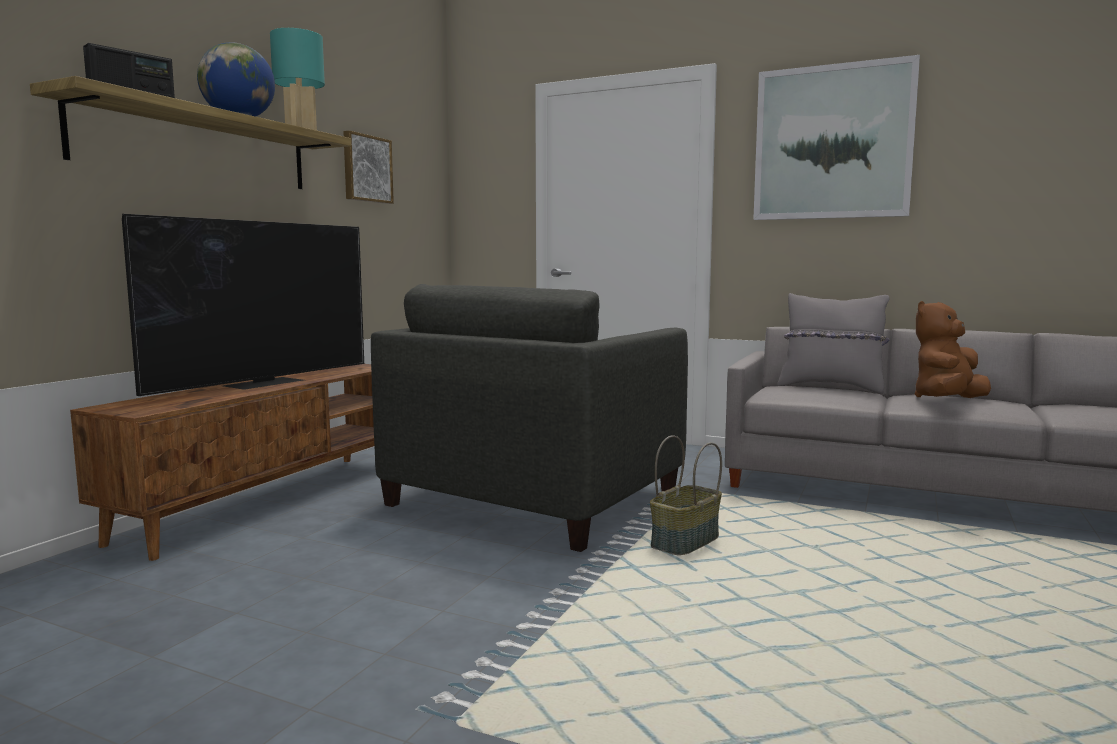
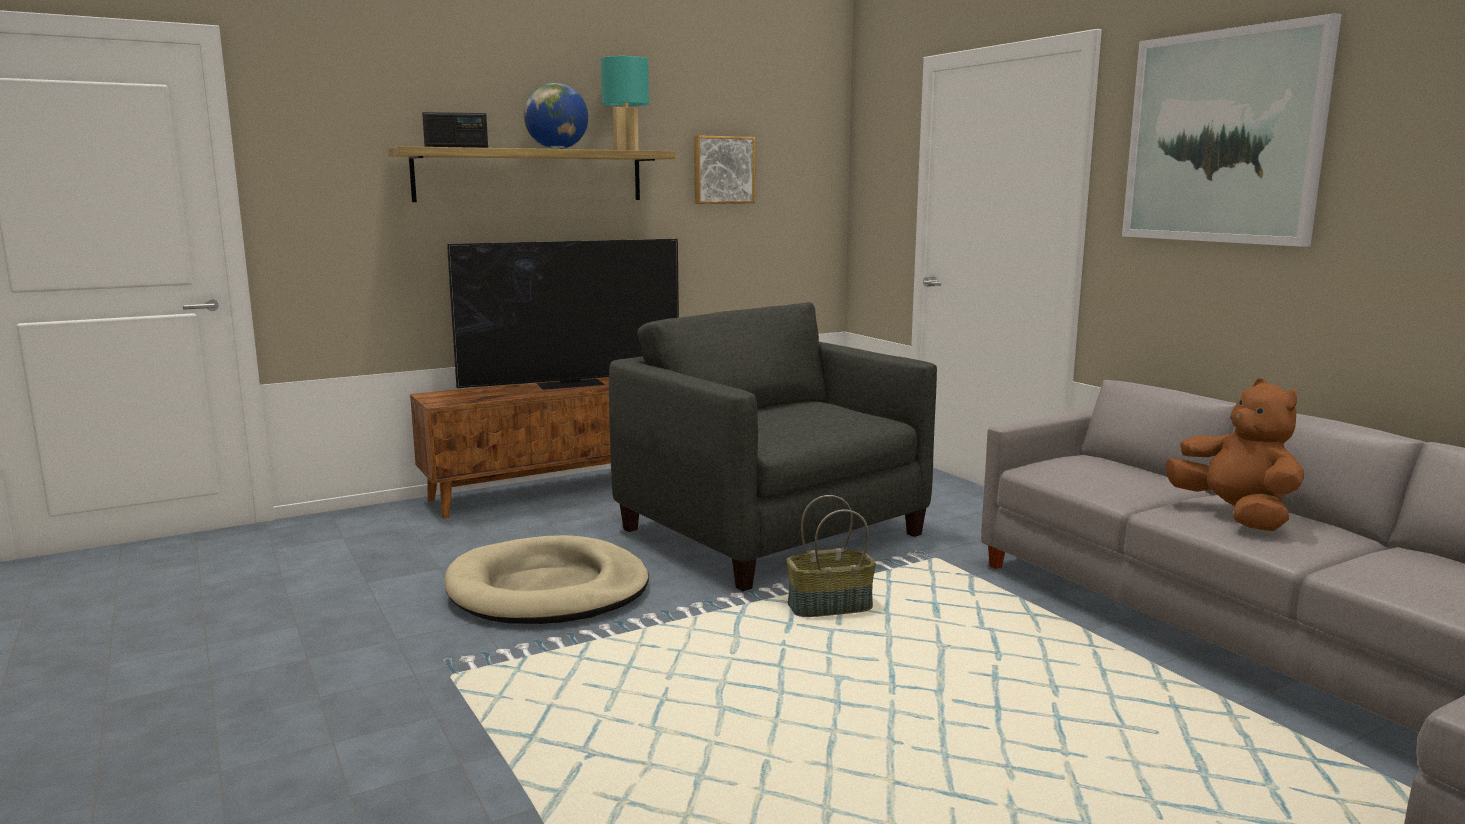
camera: 35 degrees right, 5 degrees up
grey armchair [371,284,688,552] -> grey armchair turned 75 degrees clockwise [609,302,937,591]
grey pillow [777,293,890,394] -> none
brown plush toy [915,301,991,398] -> brown plush toy turned 75 degrees clockwise [1166,378,1304,531]
none -> beige dog bed [445,535,649,624]

